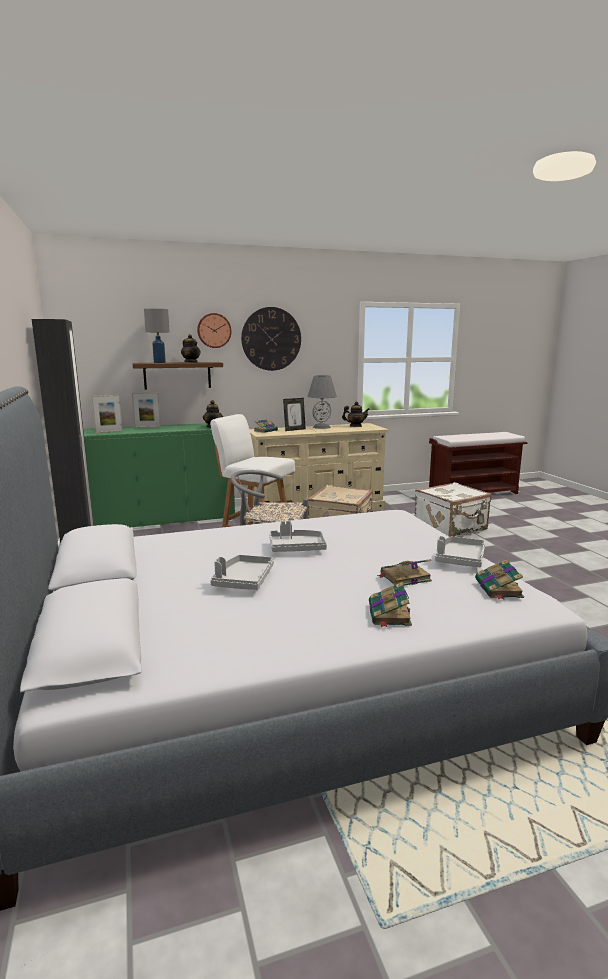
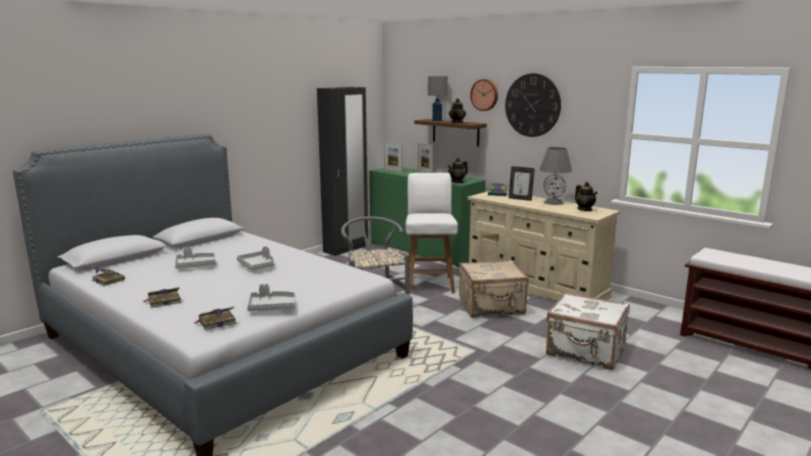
camera: 60 degrees right, 0 degrees up
book [377,559,432,586] -> book moved to [92,266,125,286]

